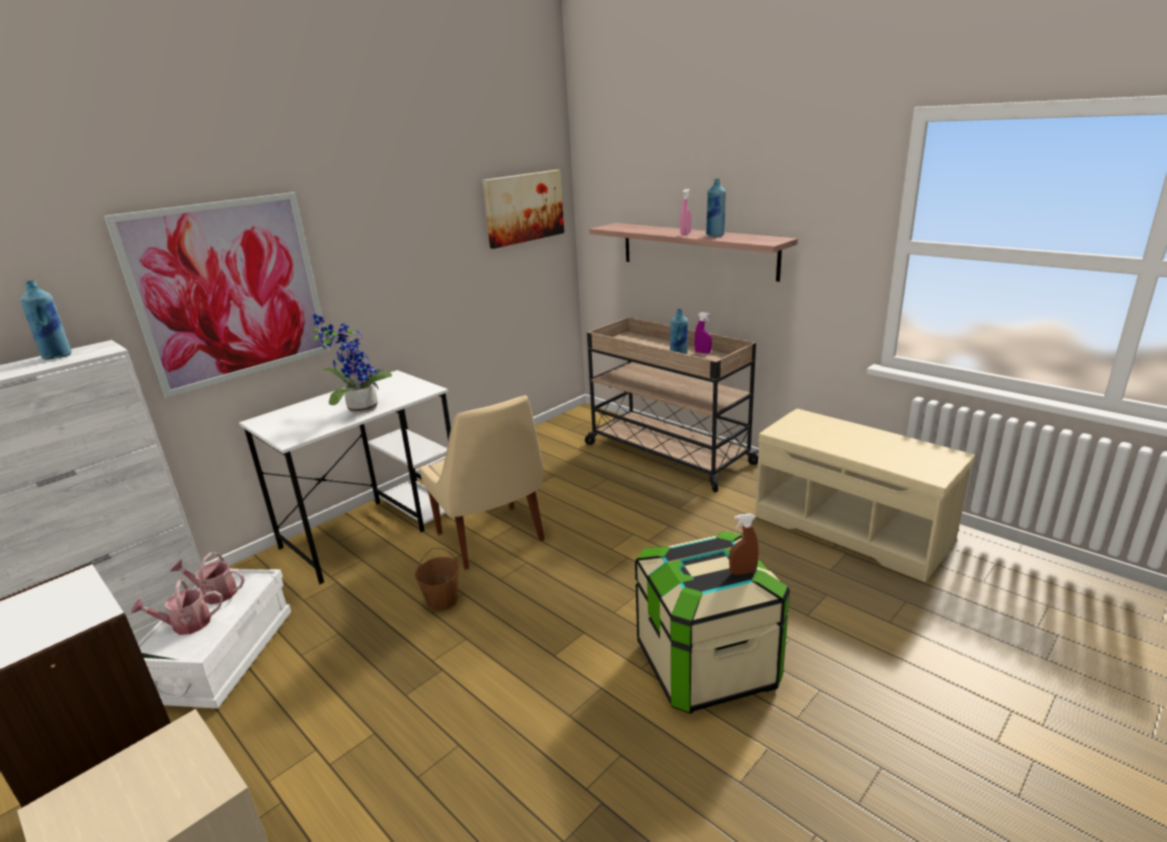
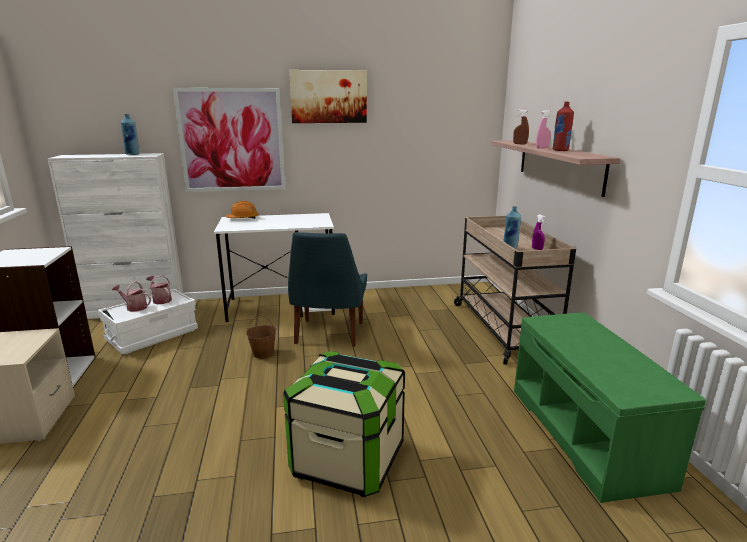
camera: 35 degrees right, 5 degrees down
potted plant [313,314,392,414] -> none
beige chair [419,395,545,570] -> blue chair [288,232,367,347]
picture [482,170,564,249] -> picture moved to [289,70,367,123]
blue bottle [706,179,726,237] -> red bottle [552,102,574,151]
brown spray bottle [729,513,759,575] -> brown spray bottle moved to [513,109,529,145]
beige bench [755,409,975,582] -> green bench [514,313,706,503]
none -> orange hard hat [226,201,259,219]

